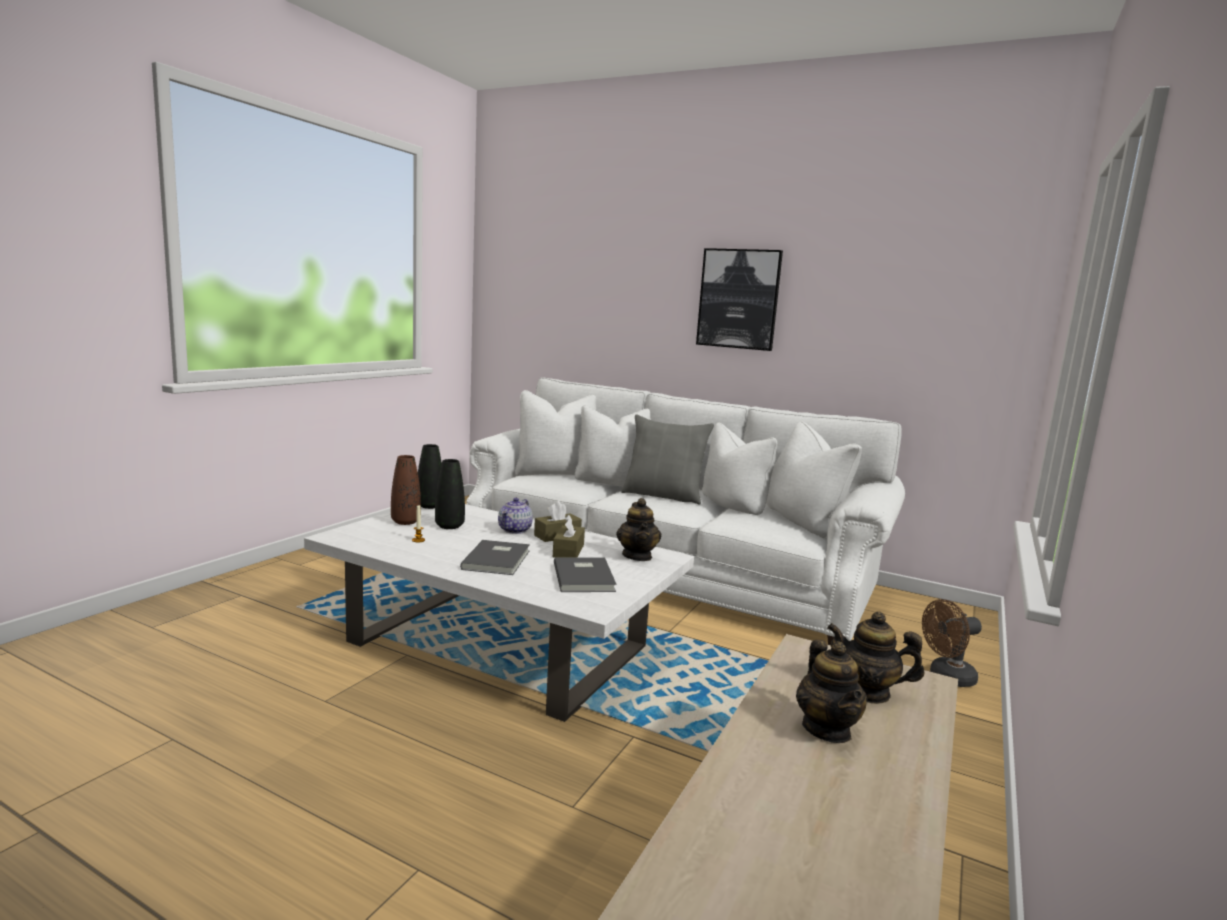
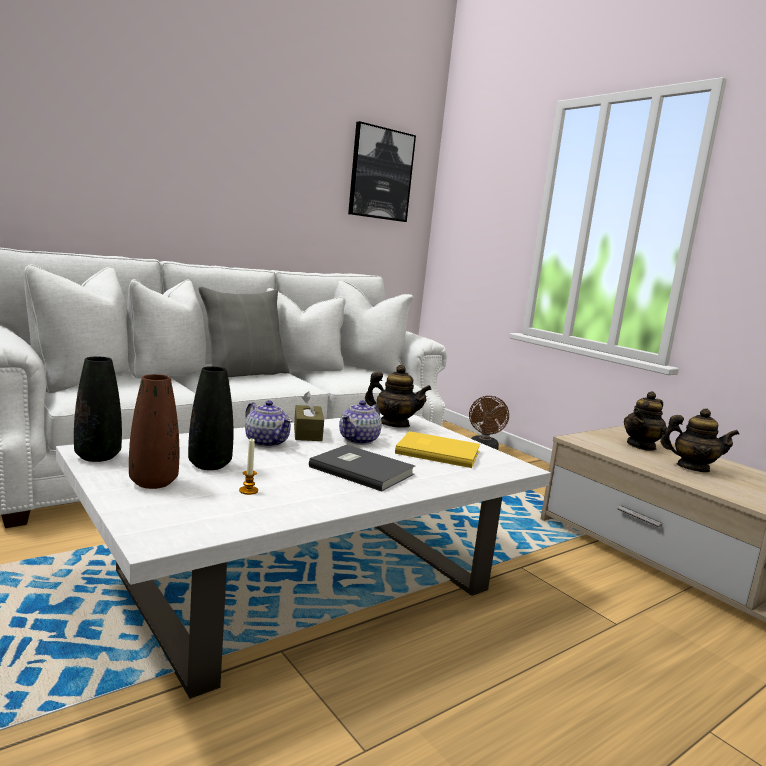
camera: 65 degrees left, 0 degrees up
brown tissue box [553,514,585,558] -> teapot [339,400,382,445]
grey book [554,557,616,592] -> yellow book [395,431,480,468]
picture [696,248,783,351] -> picture moved to [348,121,416,222]

